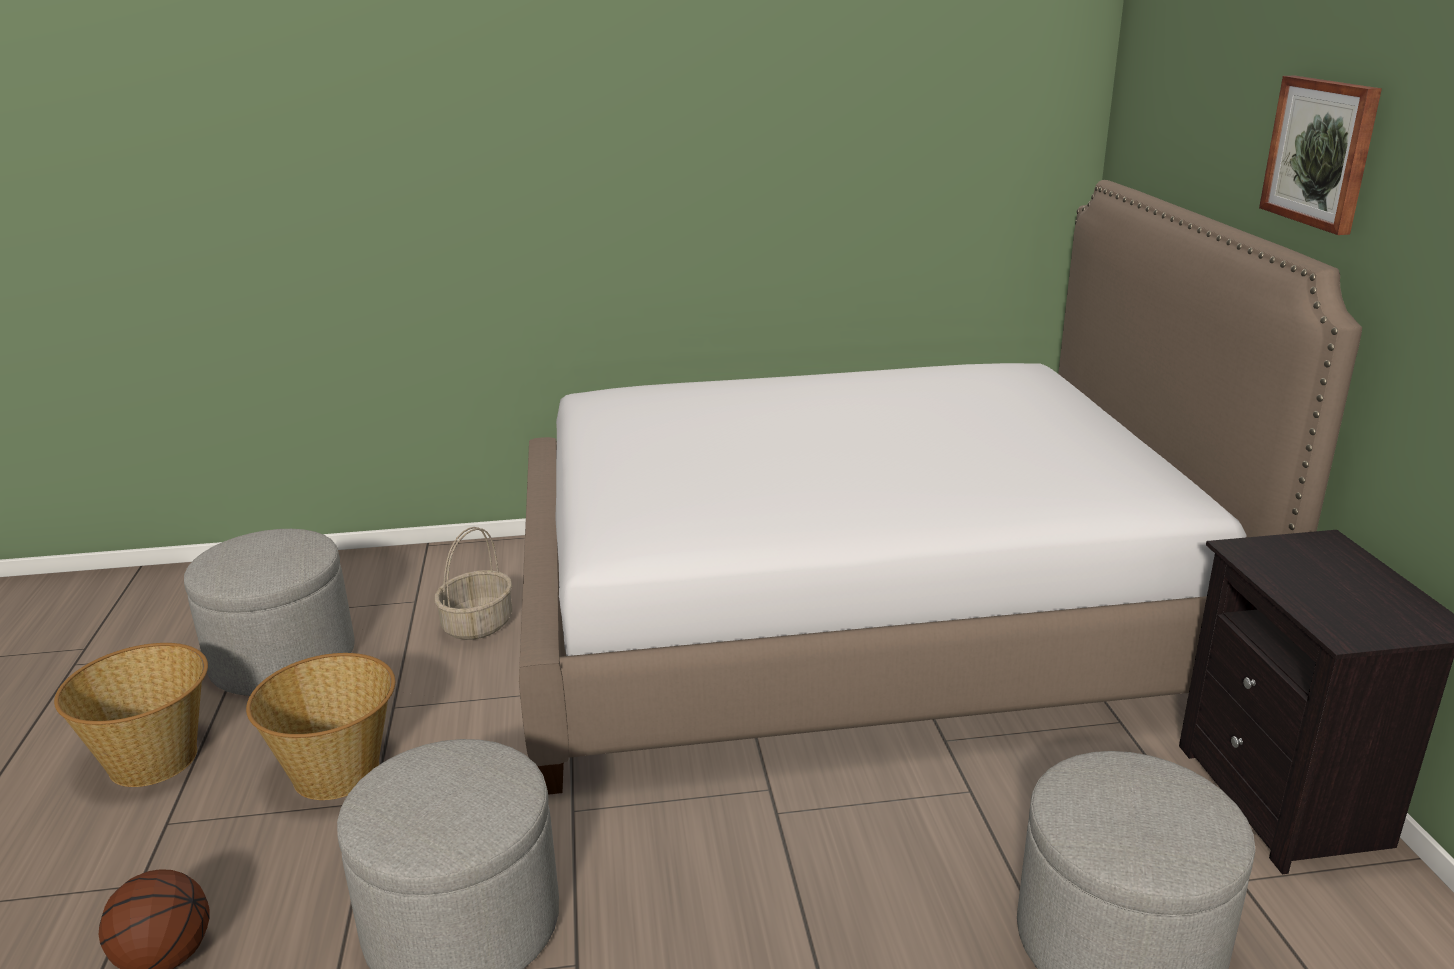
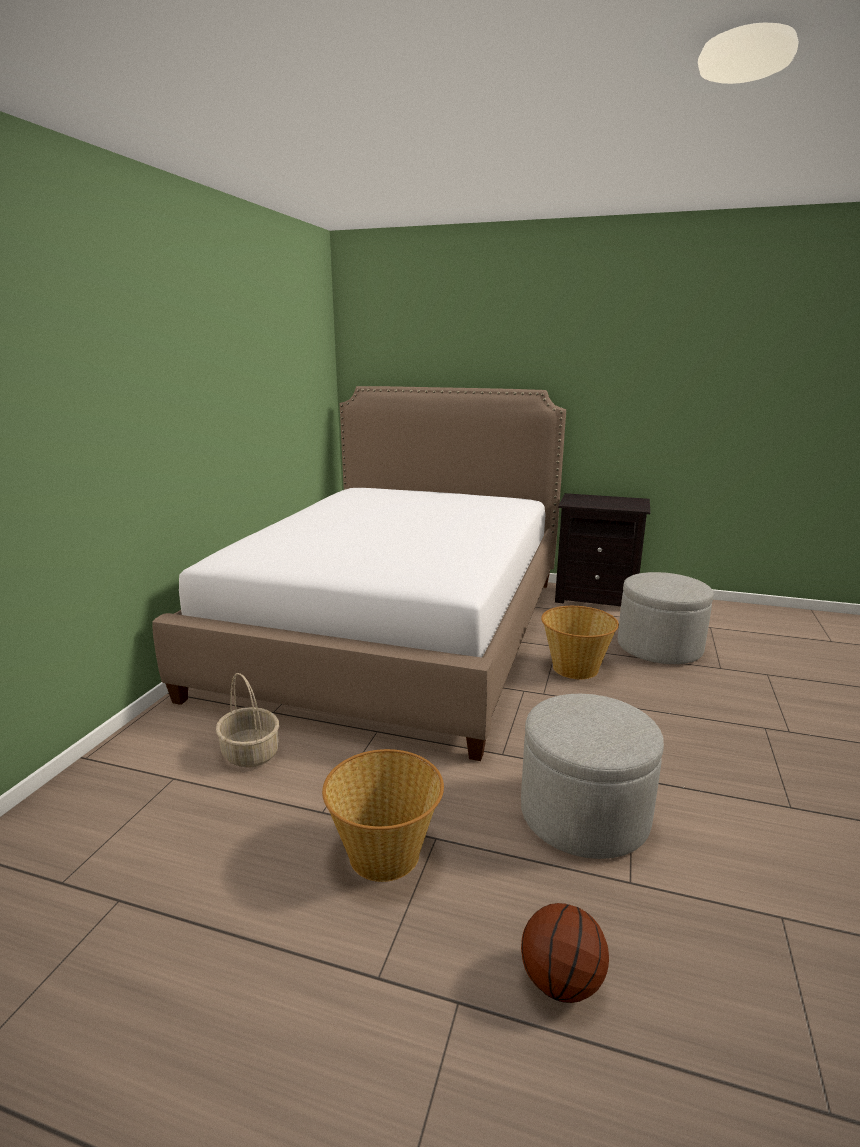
camera: 65 degrees left, 5 degrees down
basket [54,643,208,787] -> basket moved to [541,606,619,679]
grey ottoman [184,529,355,696] -> none
picture [1259,75,1382,235] -> none

